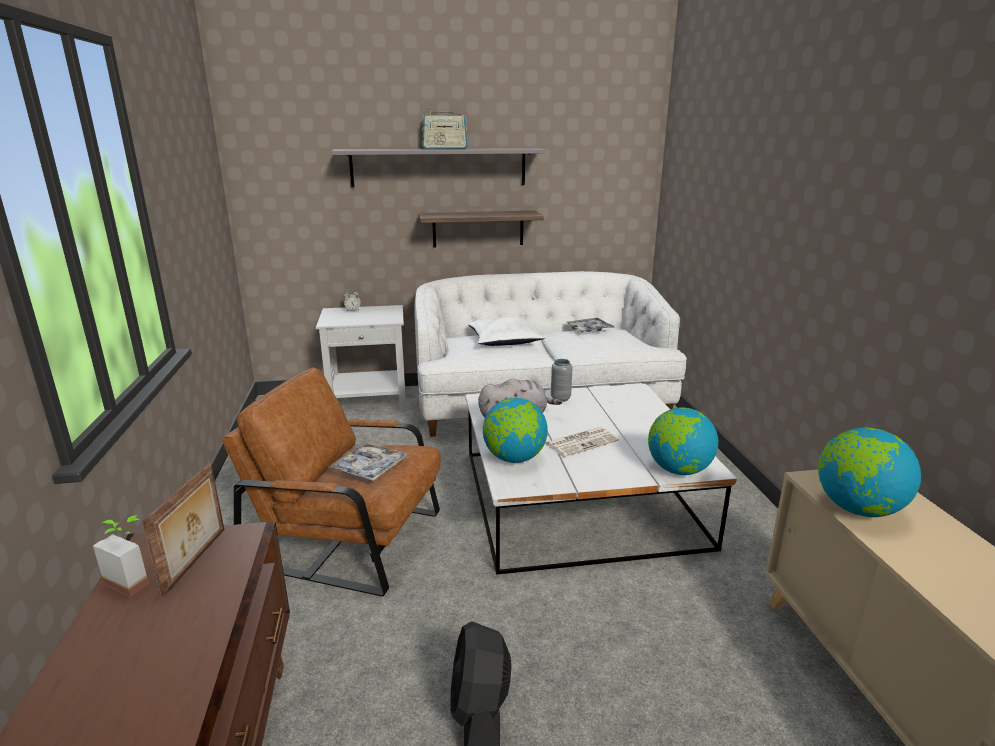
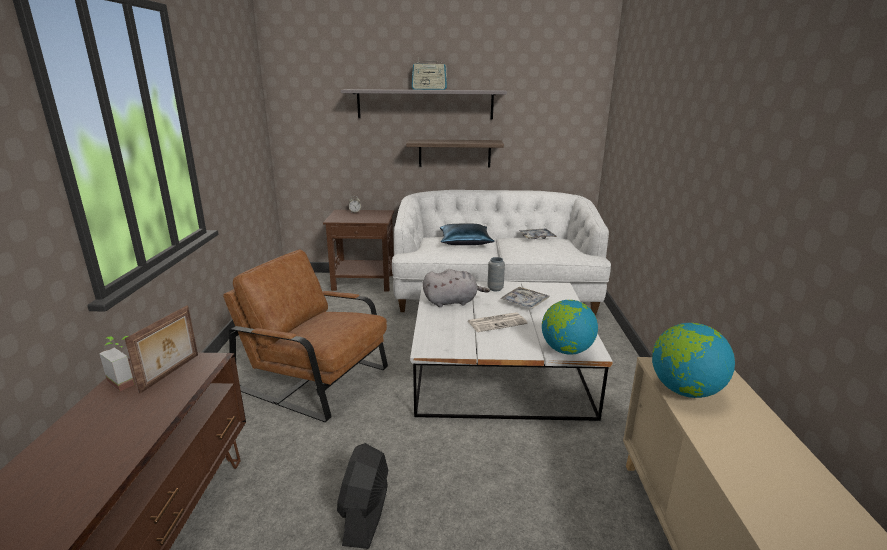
camera: 10 degrees right, 0 degrees up
white side table [316,305,406,411] -> brown side table [323,210,394,292]
tray [329,442,407,481] -> tray moved to [500,287,550,309]
white pillow [468,317,545,346] -> blue pillow [440,224,495,245]
globe [483,398,548,463] -> none

